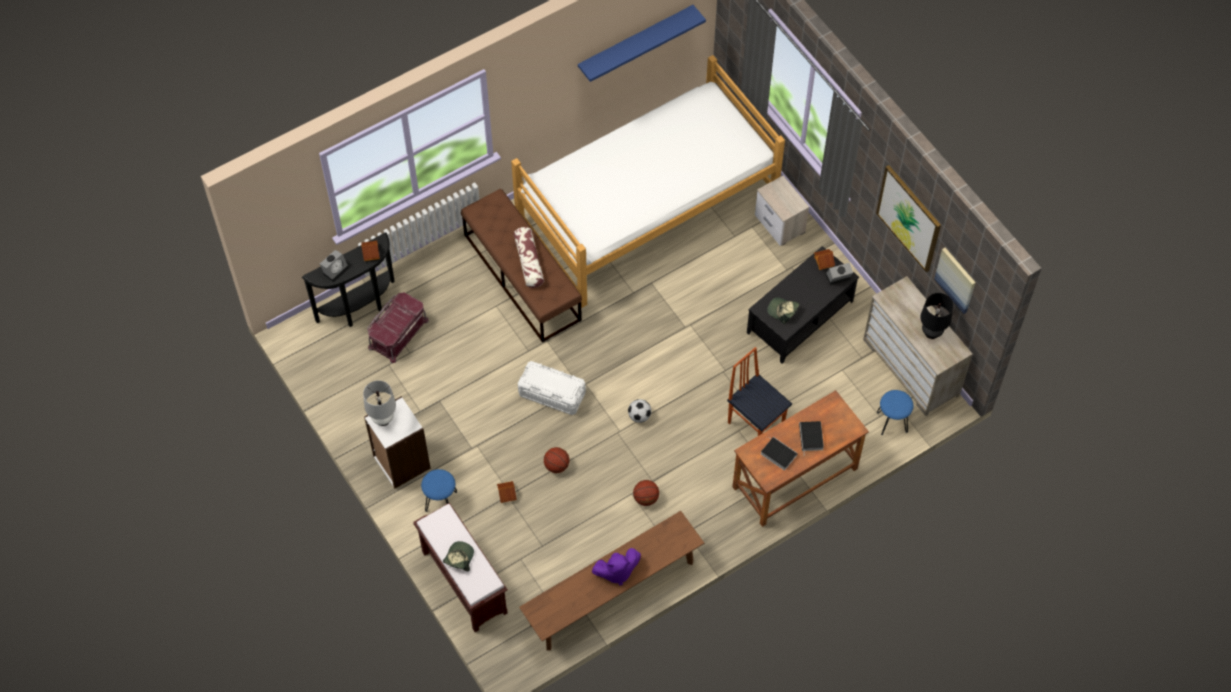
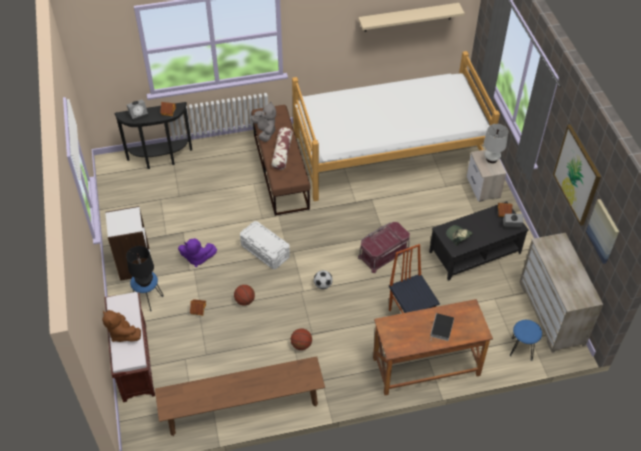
camera: 20 degrees right, 10 degrees down
white table lamp [363,380,396,426] -> white table lamp moved to [483,124,508,163]
red storage box [367,292,429,363] -> red storage box moved to [358,222,410,273]
cap [443,541,474,572] -> brown plush toy [102,310,141,342]
blue shelf [578,5,706,82] -> beige shelf [358,3,465,32]
purple plush toy [592,548,641,586] -> purple plush toy moved to [178,238,217,267]
book [761,437,798,470] -> none
black table lamp [920,293,954,339] -> black table lamp moved to [126,246,154,287]
none -> grey plush toy [251,101,276,142]

